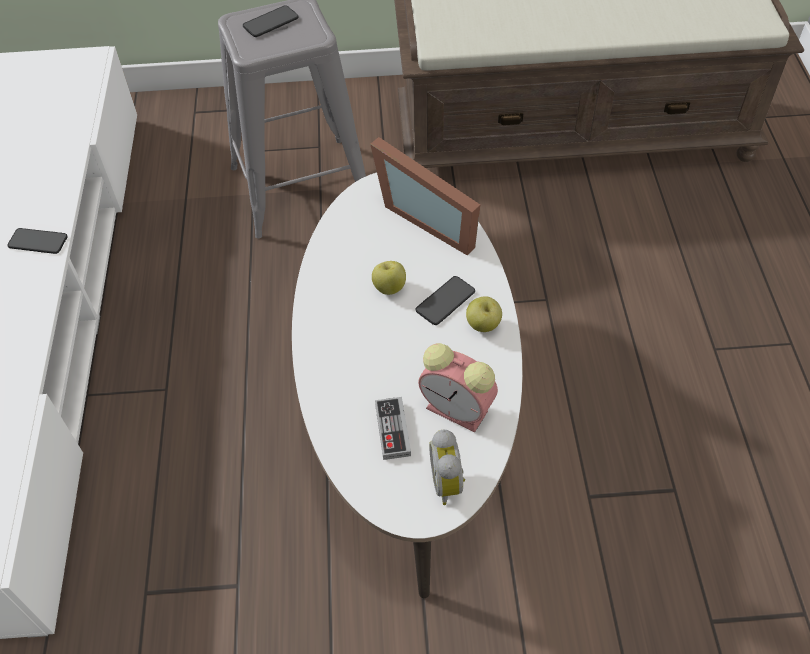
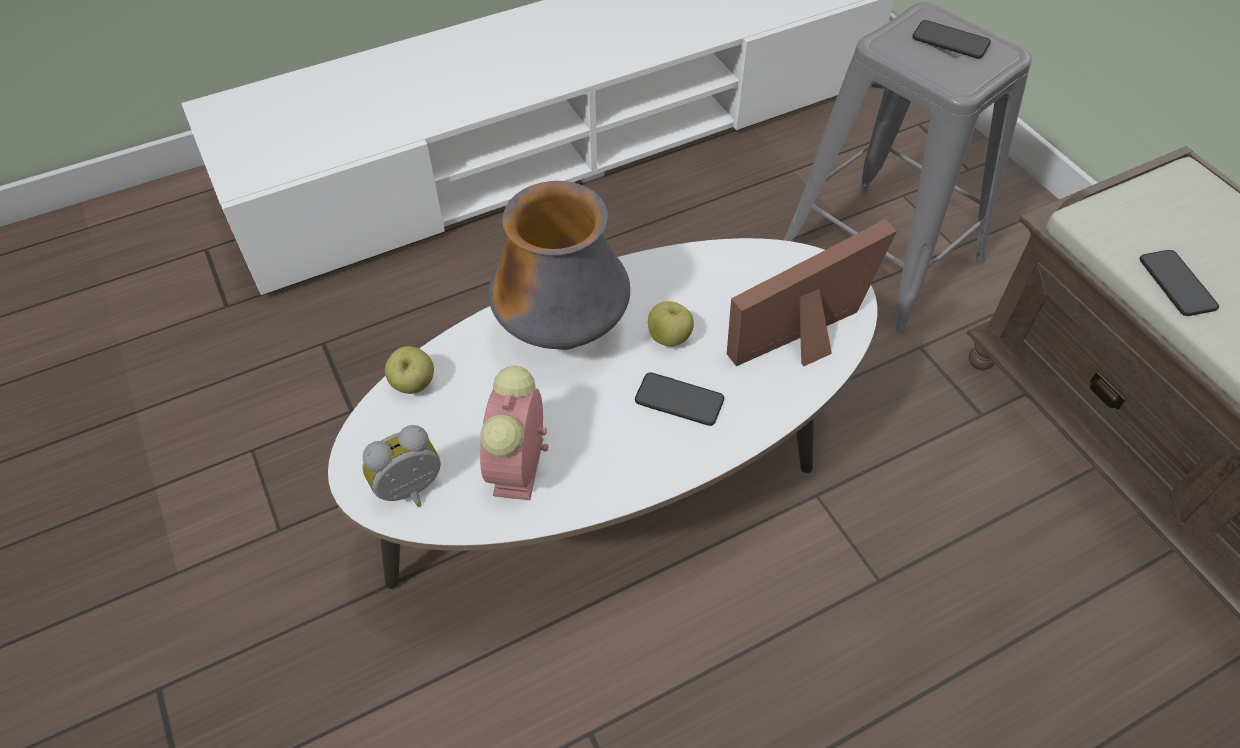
camera: 65 degrees right, 0 degrees up
phone [7,228,68,254] -> phone moved to [1139,250,1219,316]
picture frame [370,137,480,255] -> picture frame turned 45 degrees clockwise [727,219,897,366]
game controller [375,397,411,460] -> none
apple [466,296,502,332] -> apple moved to [385,346,434,394]
none -> vase [488,181,630,350]

